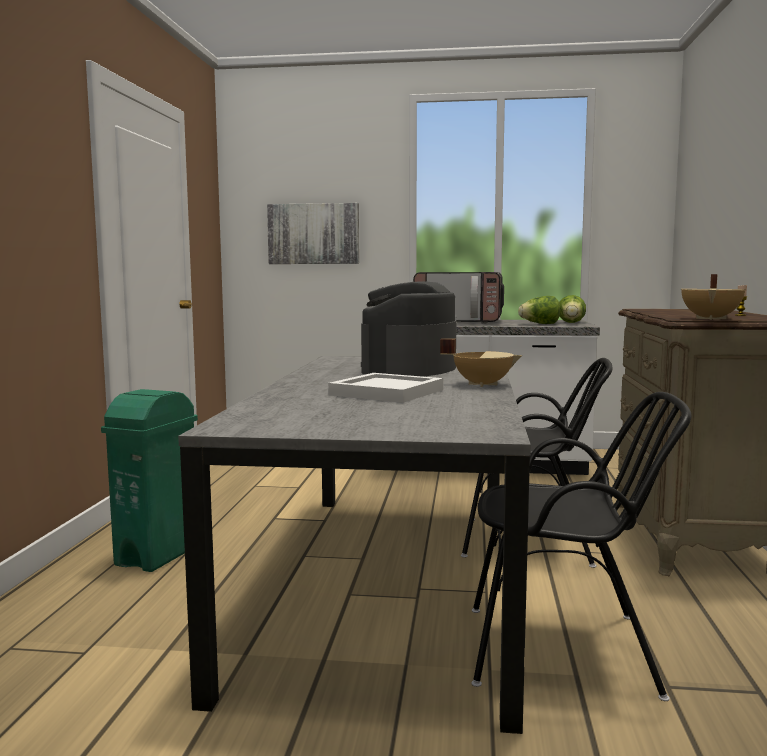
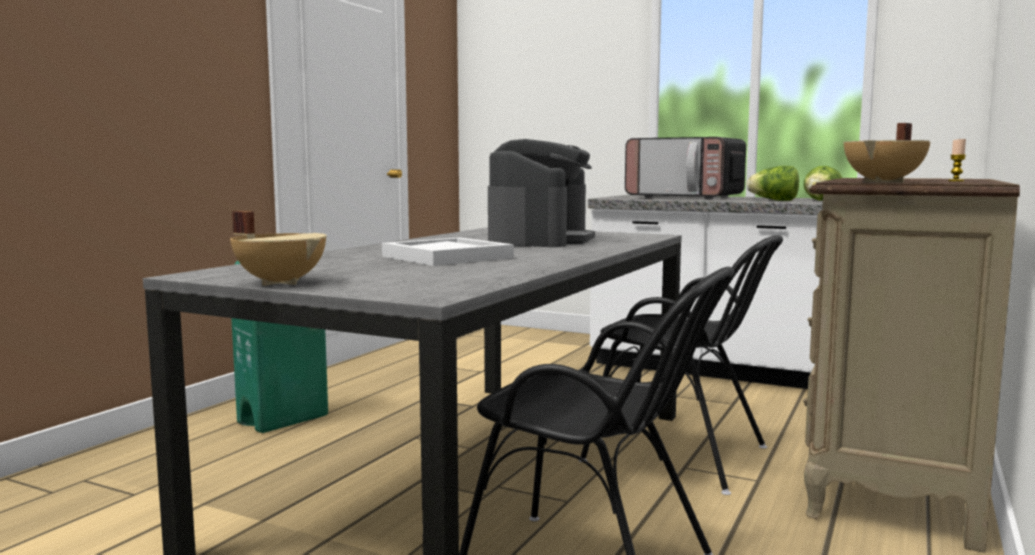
camera: 20 degrees right, 0 degrees up
picture [267,203,359,264] -> none
coffee machine [361,281,456,377] -> coffee machine turned 150 degrees clockwise [488,139,595,247]
beige cooking pot [440,339,522,387] -> beige cooking pot moved to [230,211,327,286]

